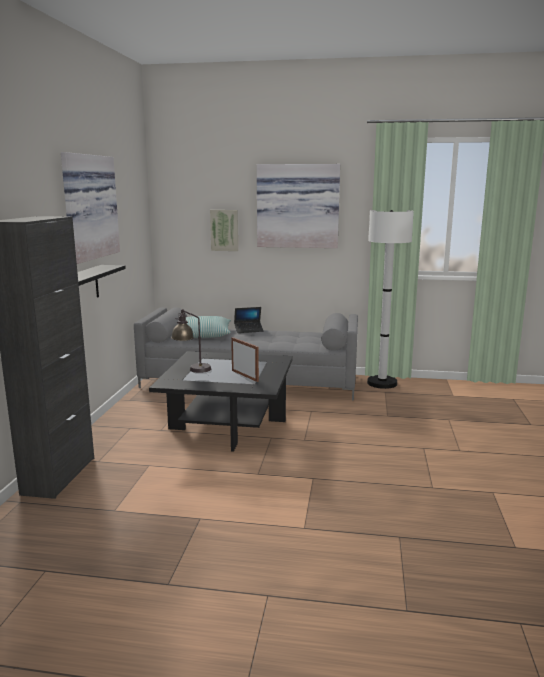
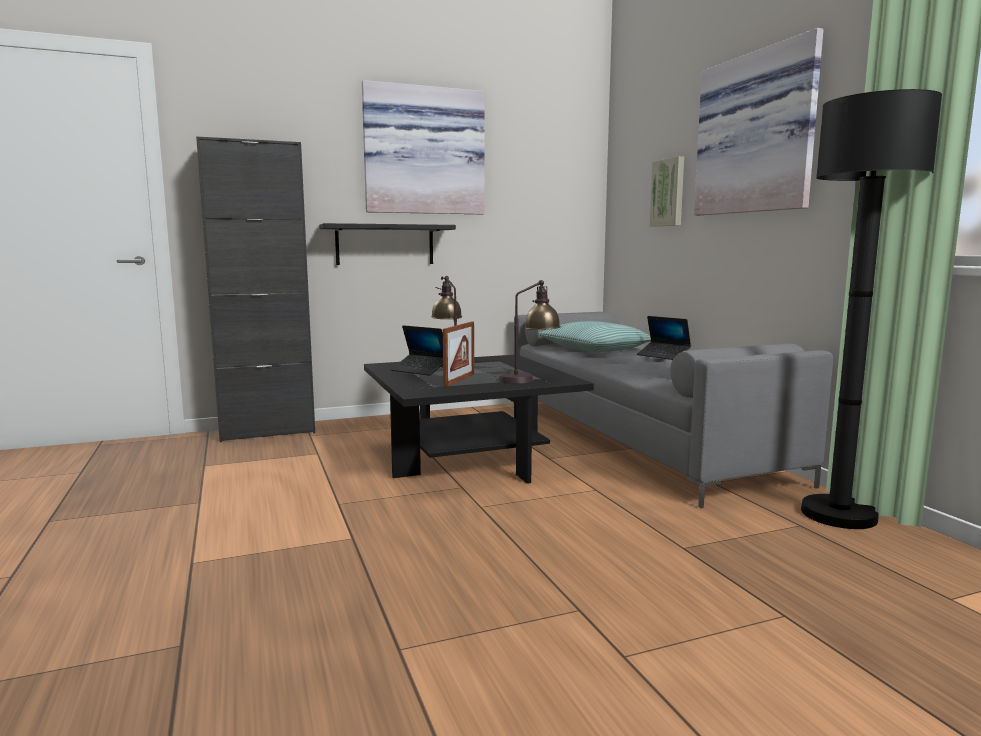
camera: 60 degrees right, 5 degrees down
white floor lamp [367,210,414,389] -> black floor lamp [801,89,942,529]
none -> laptop [391,325,443,376]
none -> table lamp [499,280,561,384]

